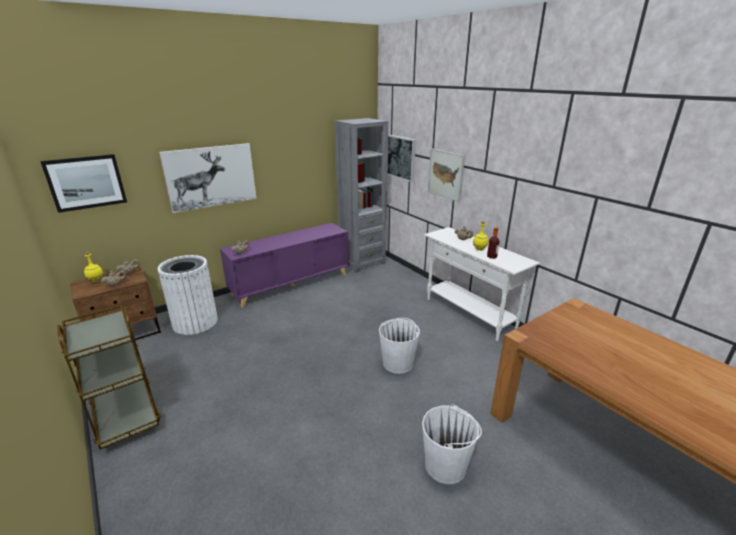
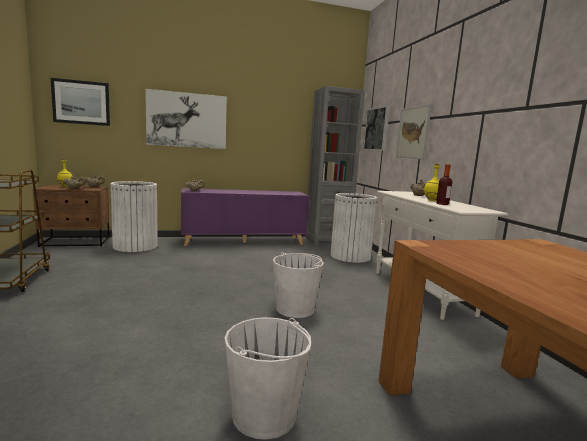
camera: 20 degrees right, 15 degrees down
none -> white trash can [330,193,377,263]

